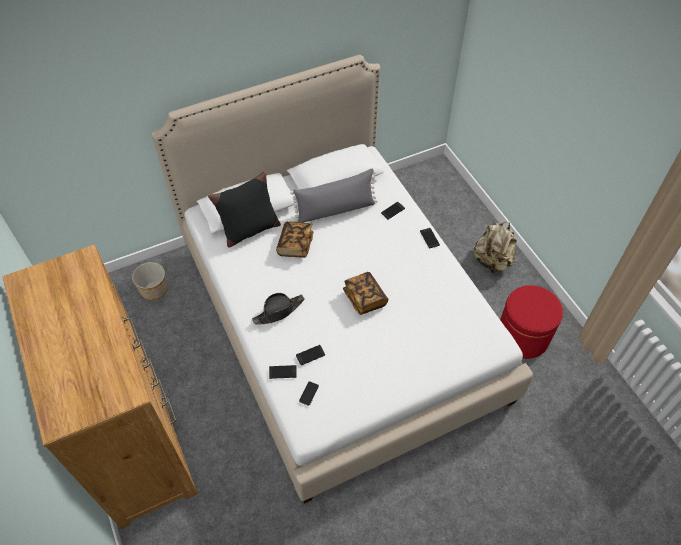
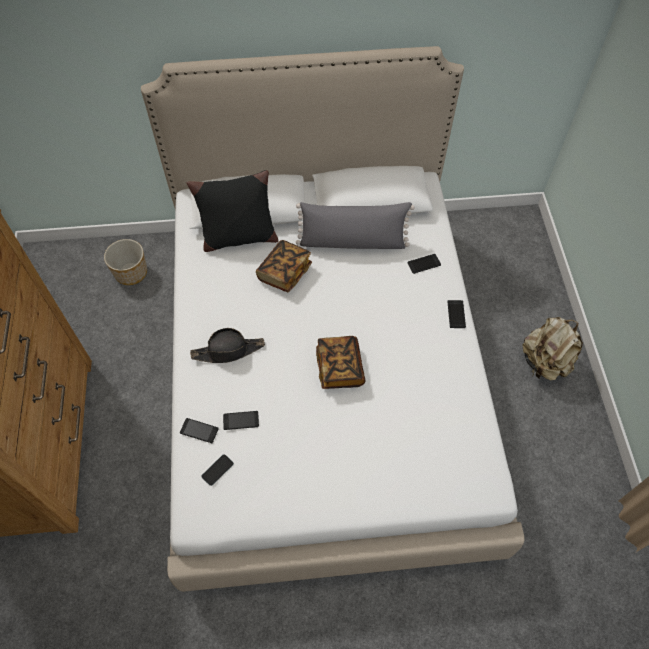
camera: 20 degrees right, 5 degrees up
red ottoman [500,285,563,359] -> none

